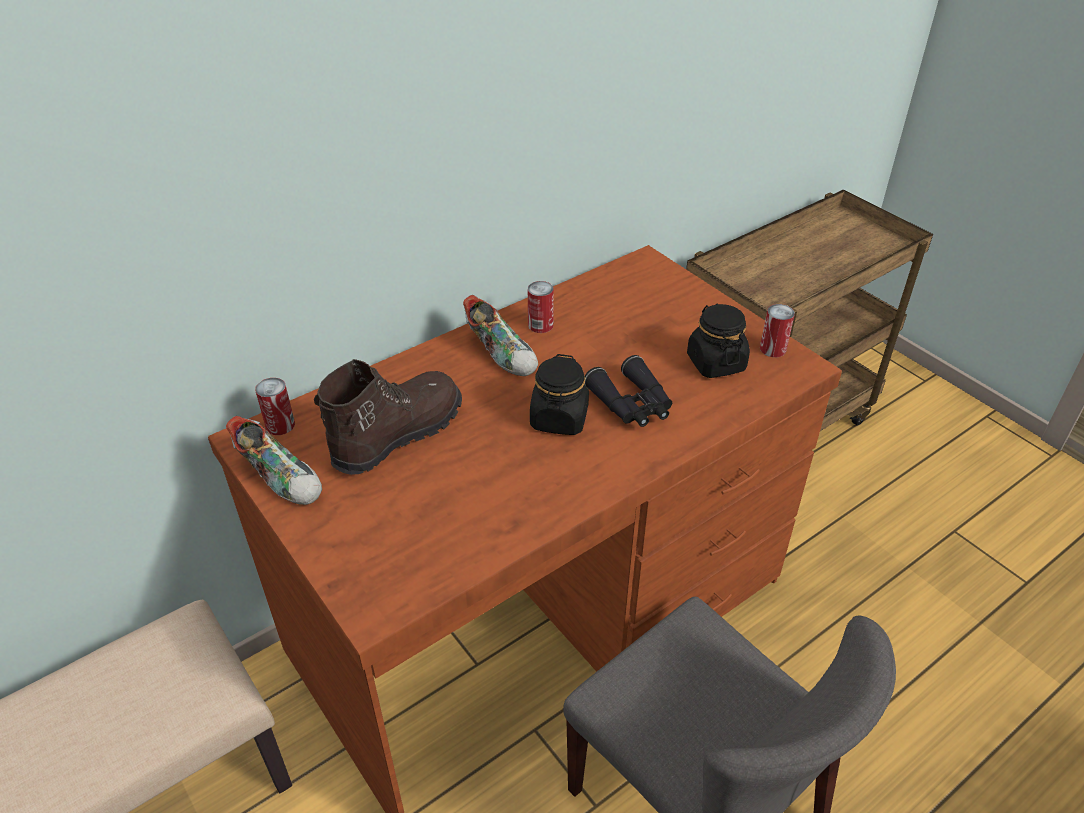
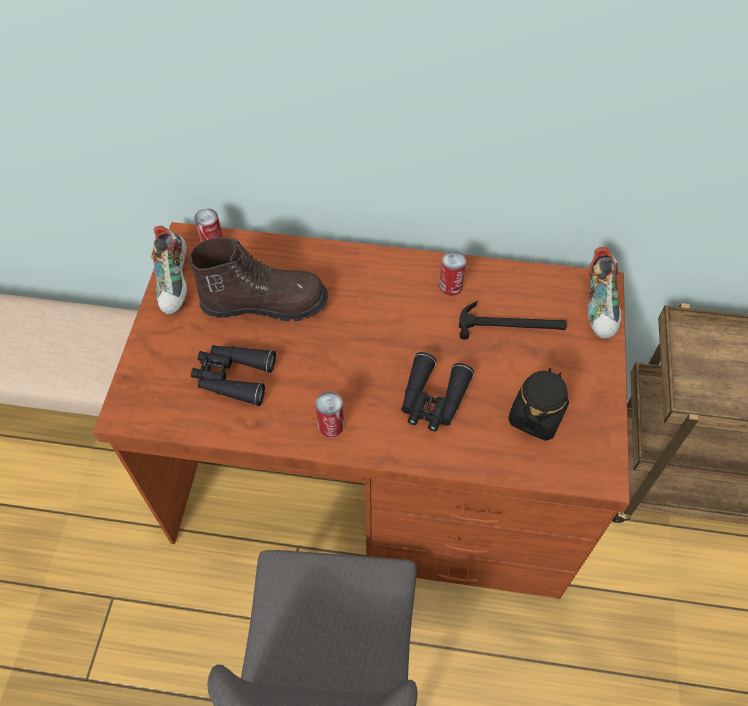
camera: 45 degrees right, 15 degrees up
shoe [463,295,538,376] -> shoe moved to [588,247,622,339]
black jar [530,354,589,435] -> none
can [760,304,795,357] -> can moved to [315,391,344,437]
none -> black binoculars [191,345,276,406]
none -> hammer [459,301,566,340]

